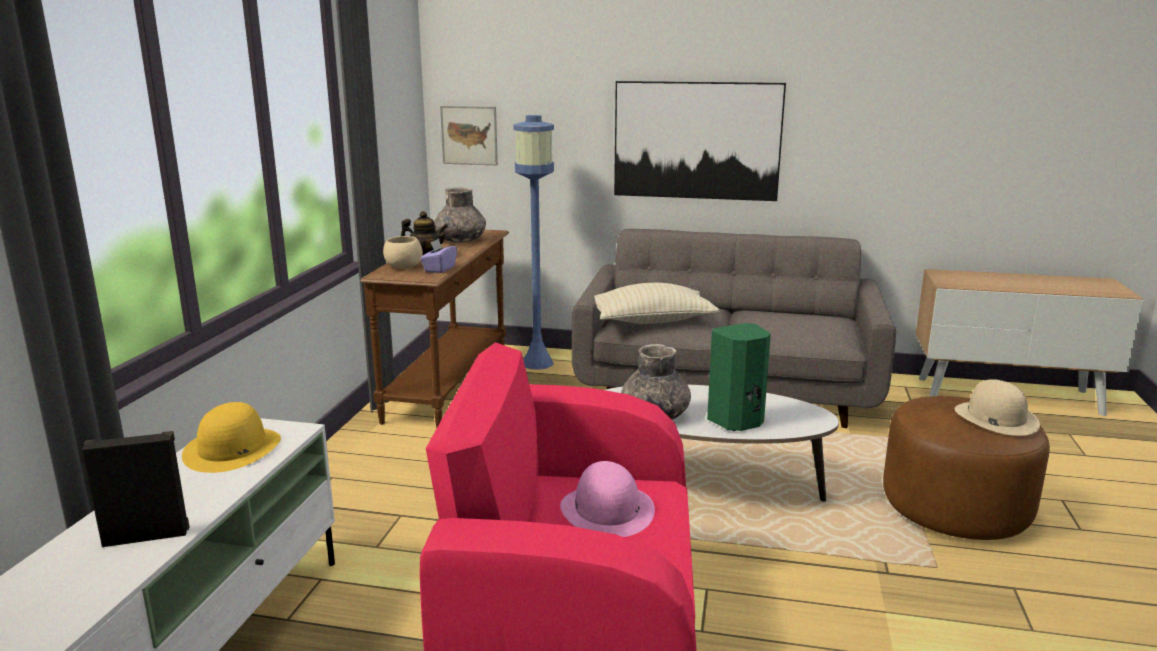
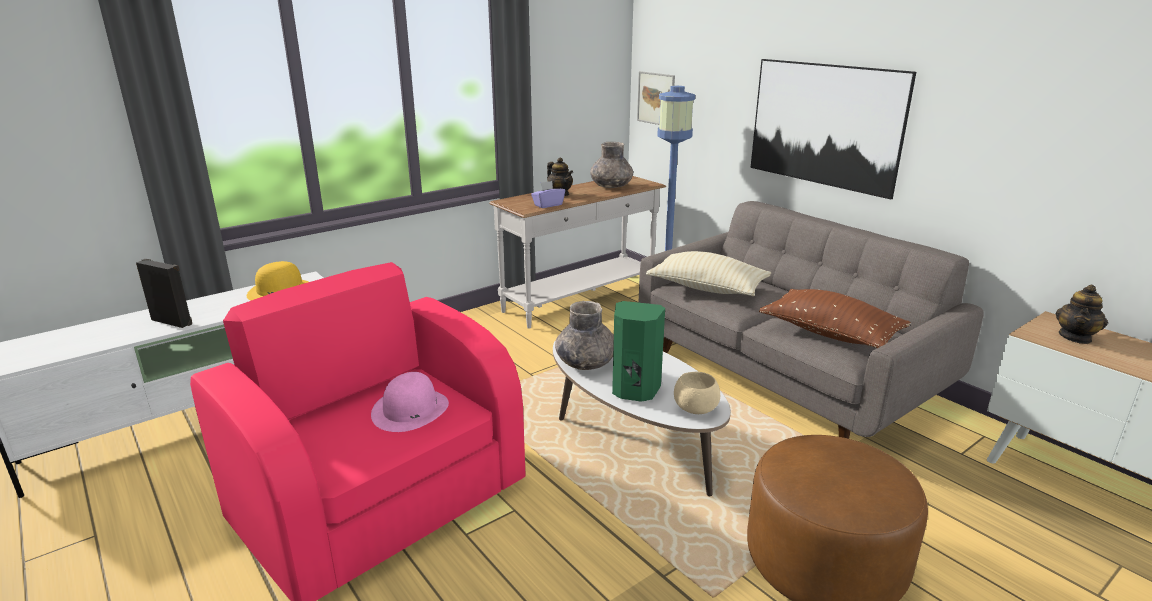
camera: 40 degrees right, 5 degrees up
brown console table [360,230,509,429] -> white console table [489,176,666,329]
beige bowl [383,236,423,269] -> beige bowl moved to [674,372,720,414]
beige hat [955,379,1040,436] -> none
none -> brown pillow [759,289,911,348]
none -> teapot [1056,285,1108,344]

